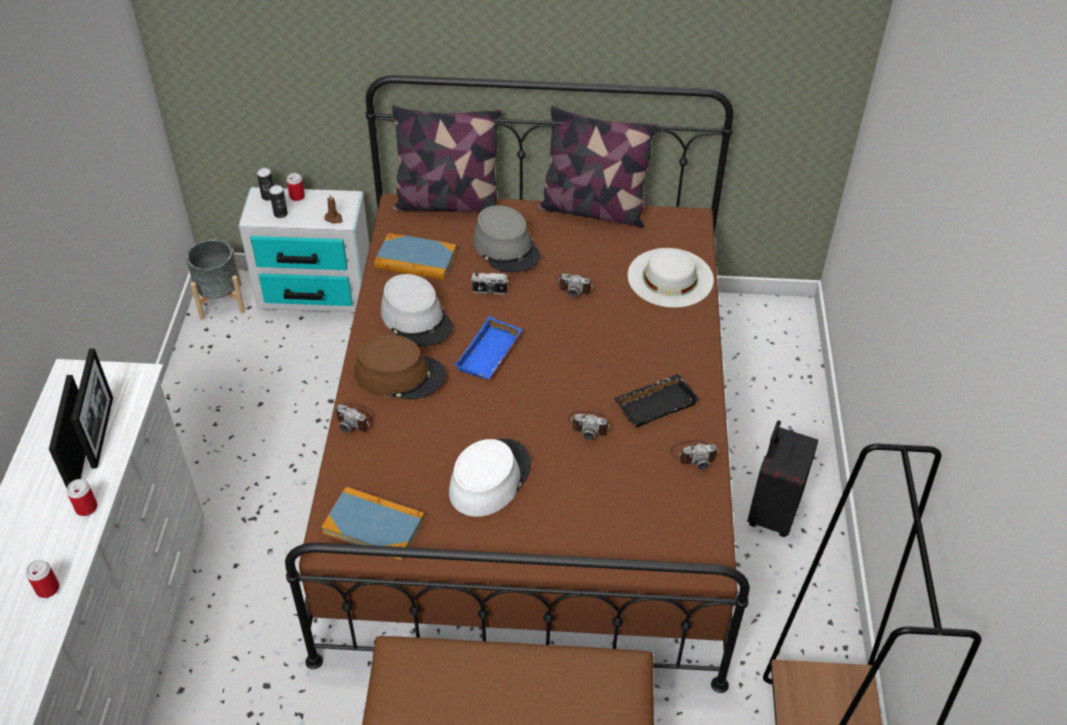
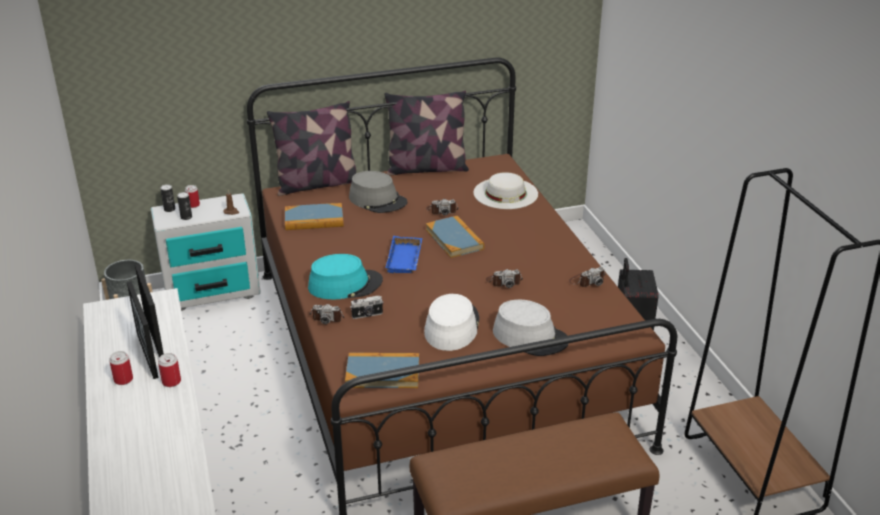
camera: 20 degrees left, 15 degrees down
can [26,560,59,598] -> can moved to [109,351,133,385]
brown hat [355,335,446,399] -> turquoise hat [308,254,383,299]
grey hat [381,274,452,346] -> grey hat moved to [493,300,569,356]
camera [471,273,509,294] -> camera moved to [350,296,383,319]
black tray [614,374,700,428] -> none
none -> book [426,216,485,258]

